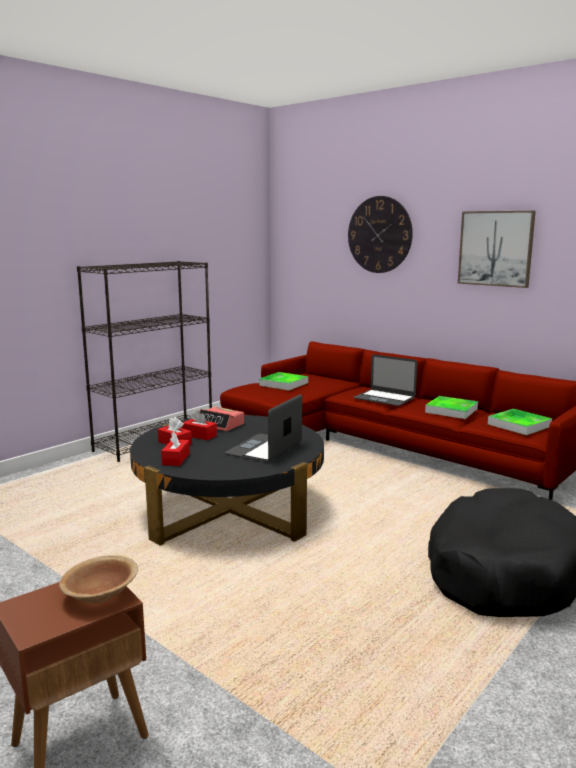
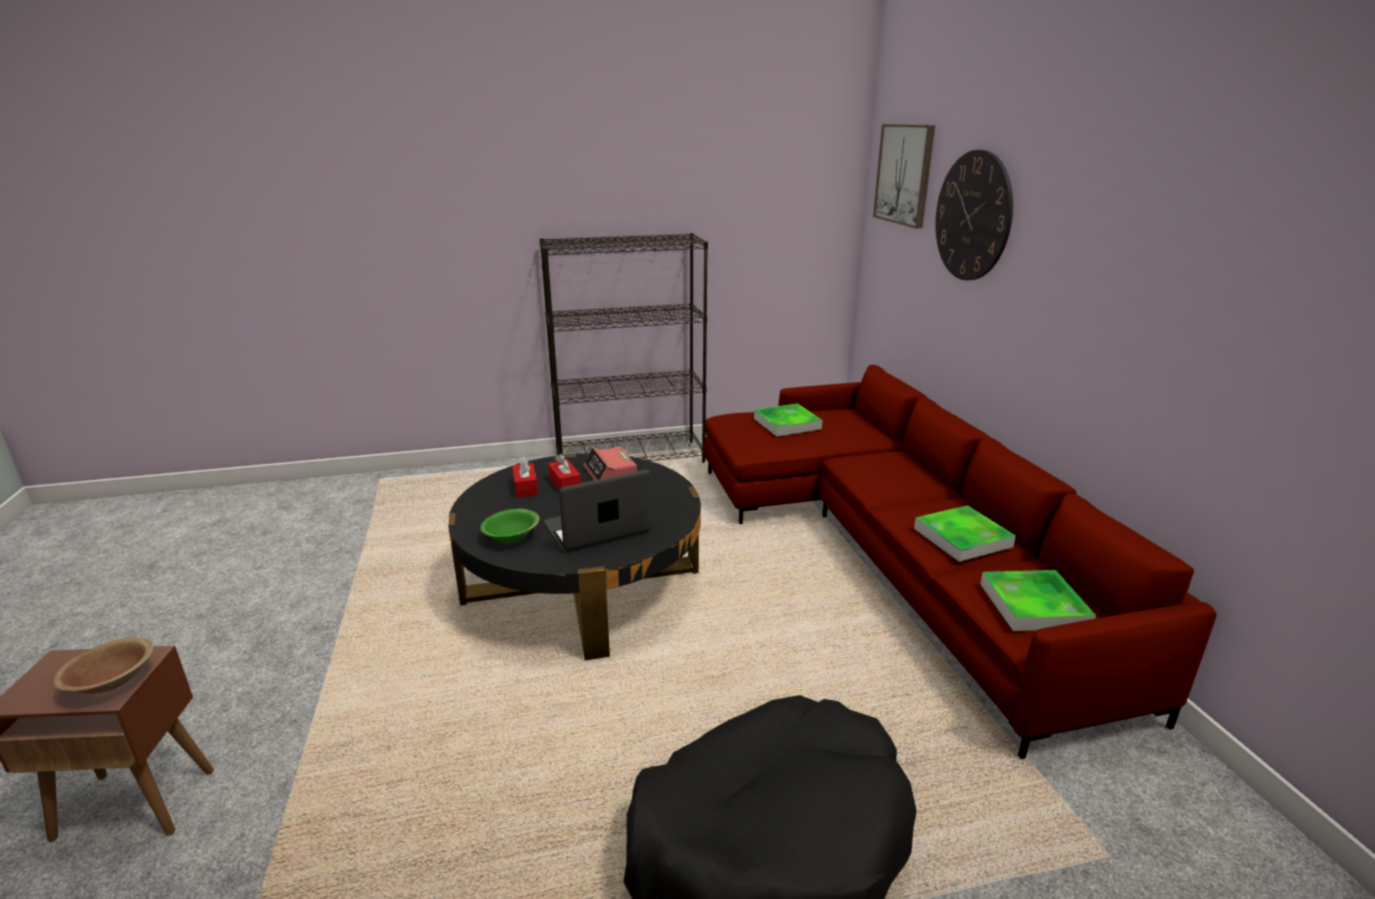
camera: 35 degrees right, 10 degrees up
red tissue box [161,431,190,466] -> none
laptop [354,354,418,406] -> none
picture [458,211,536,288] -> picture moved to [873,124,935,228]
none -> green bowl [480,509,540,543]

